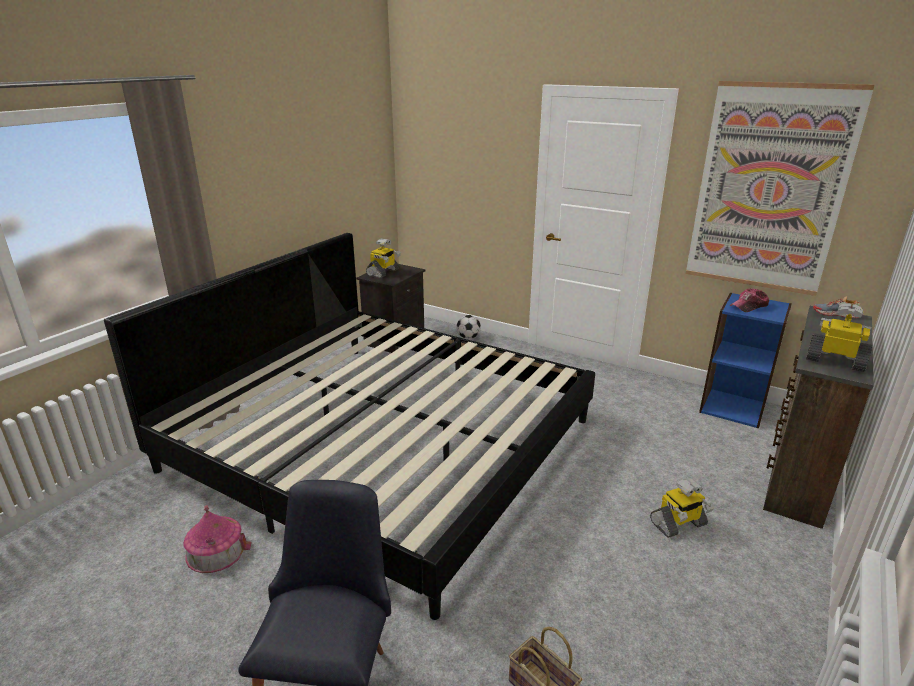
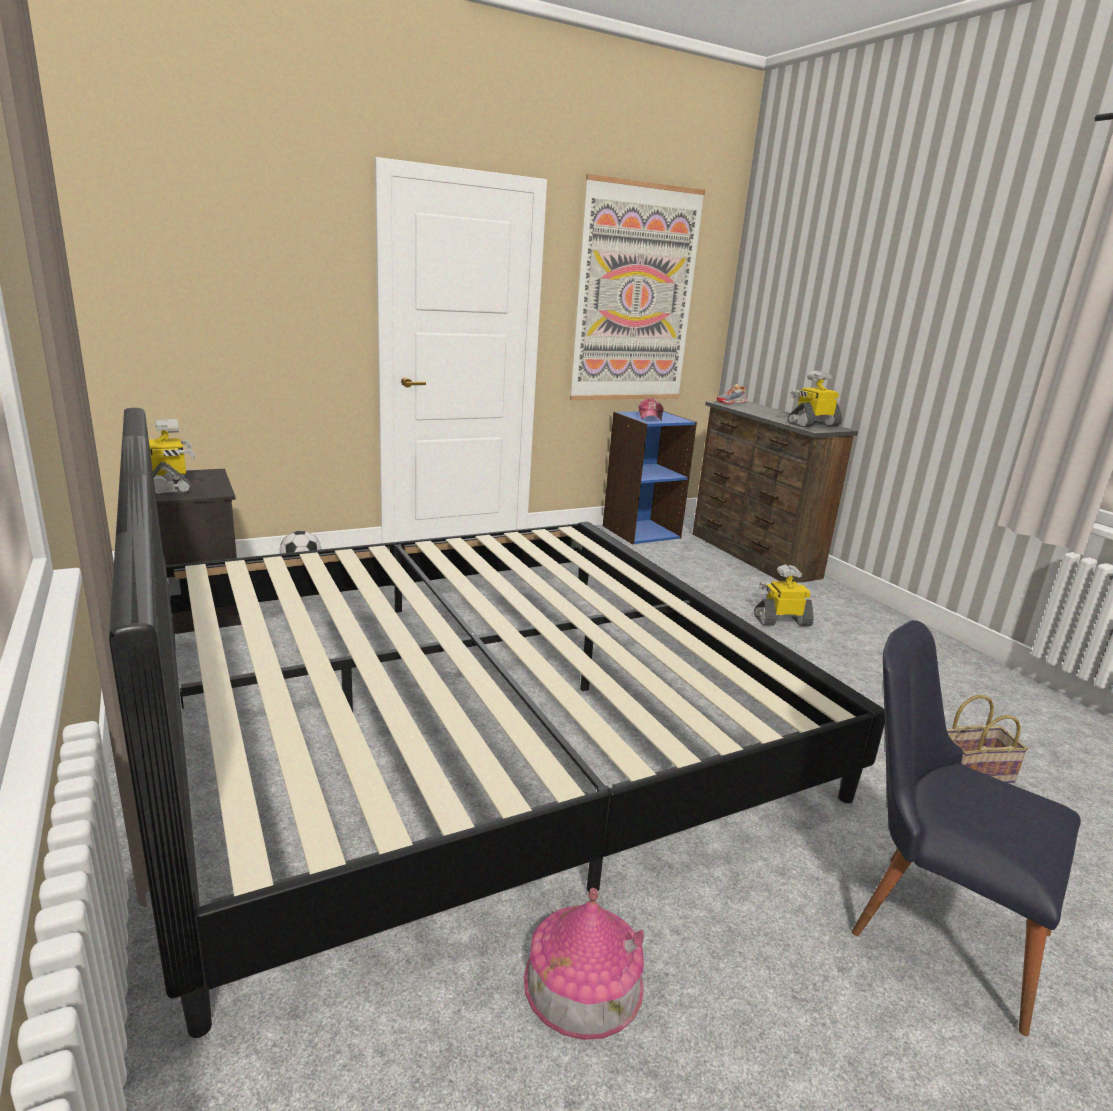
camera: 60 degrees left, 5 degrees down
toy robot [650,478,714,538] -> toy robot turned 105 degrees counterclockwise [754,564,814,626]

